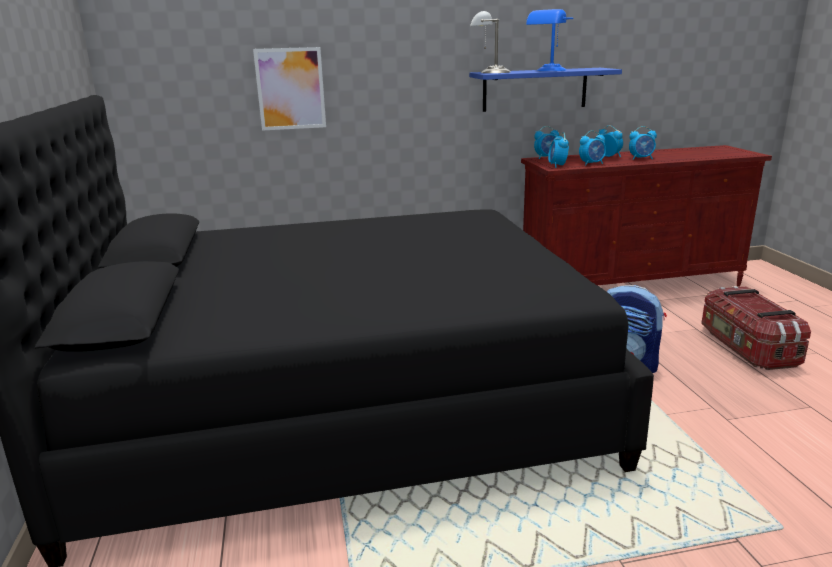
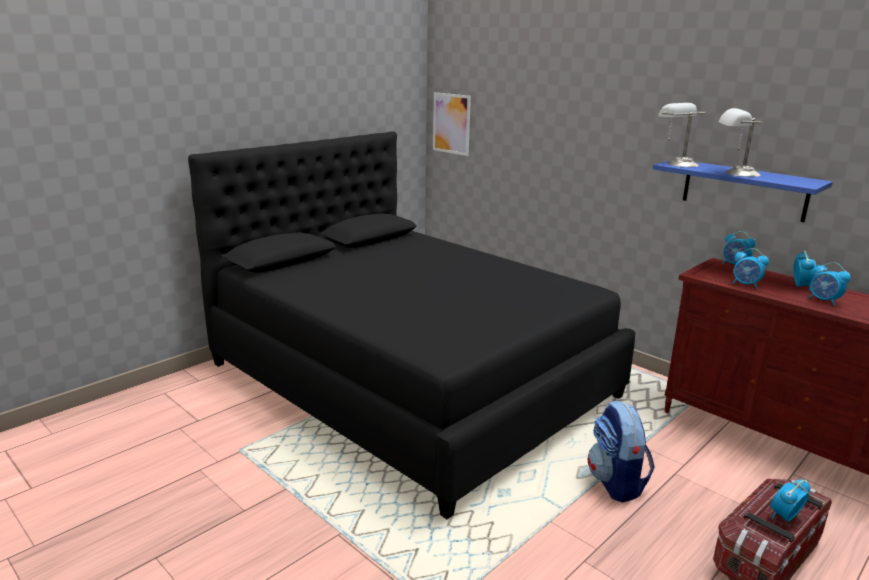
camera: 55 degrees right, 0 degrees up
picture [253,47,326,131] -> picture moved to [433,92,471,156]
blue table lamp [526,9,573,71] -> white table lamp [718,108,762,177]
alarm clock [548,132,569,168] -> alarm clock moved to [770,480,810,522]

